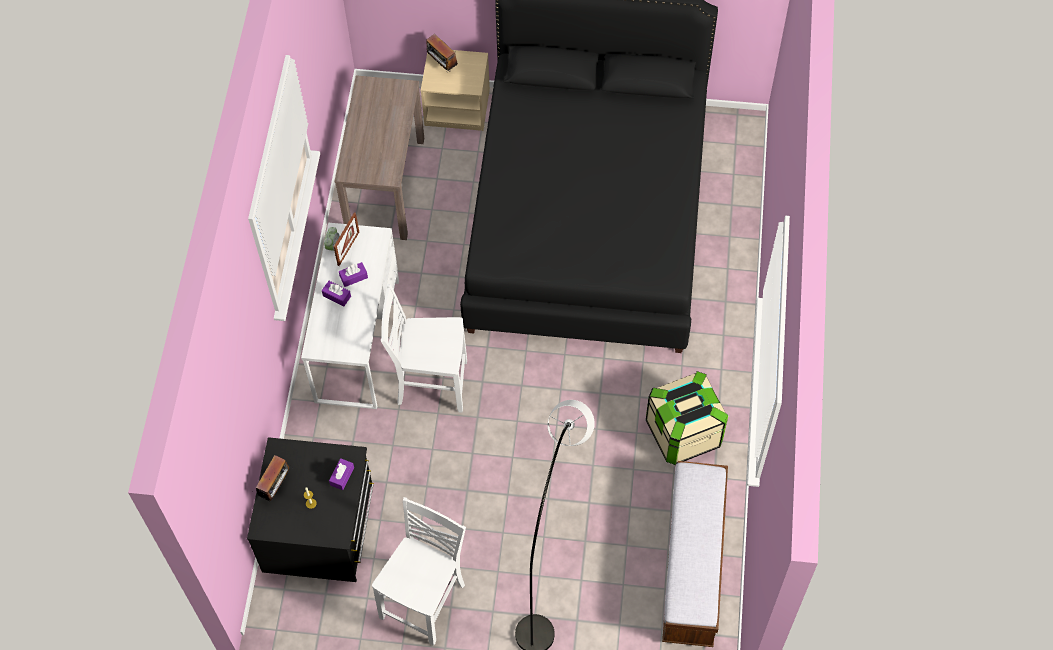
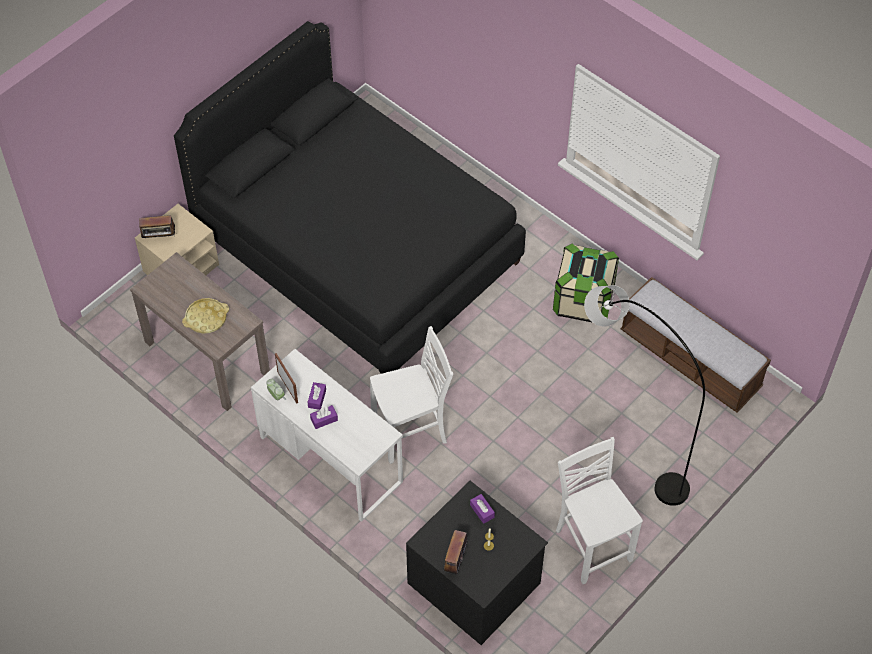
camera: 55 degrees left, 5 degrees down
radio [256,455,290,501] -> radio turned 135 degrees counterclockwise [439,530,468,574]
white chair [381,284,467,413] -> white chair turned 150 degrees counterclockwise [370,326,453,464]
none -> yellow tray [182,298,229,334]

